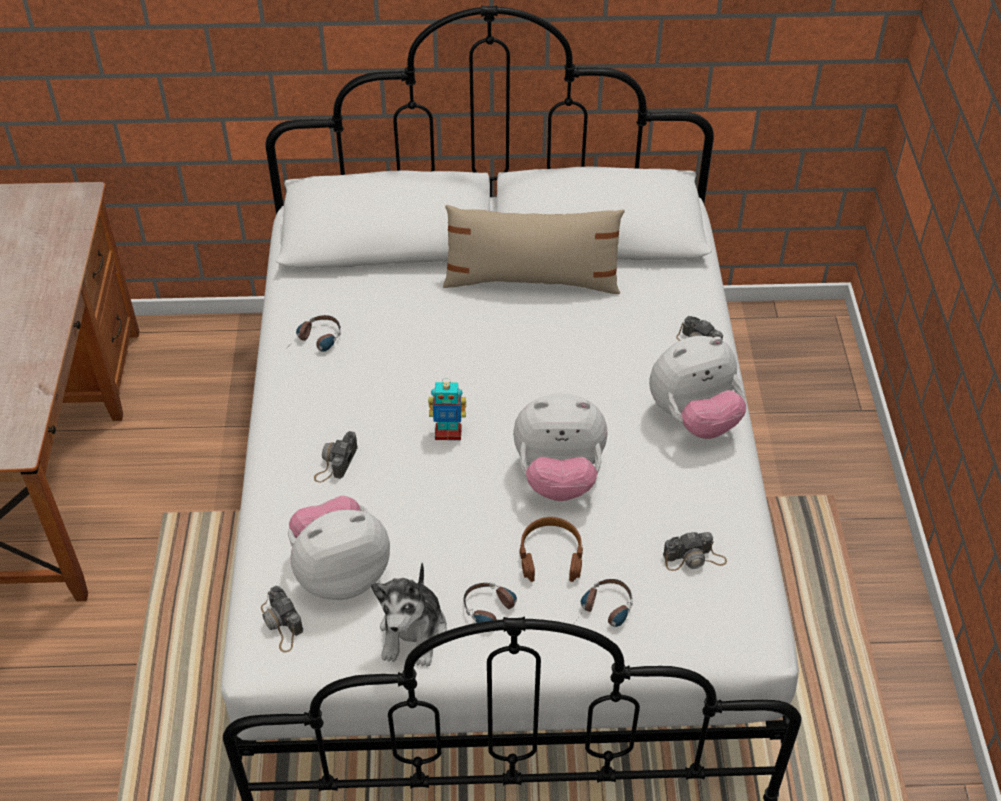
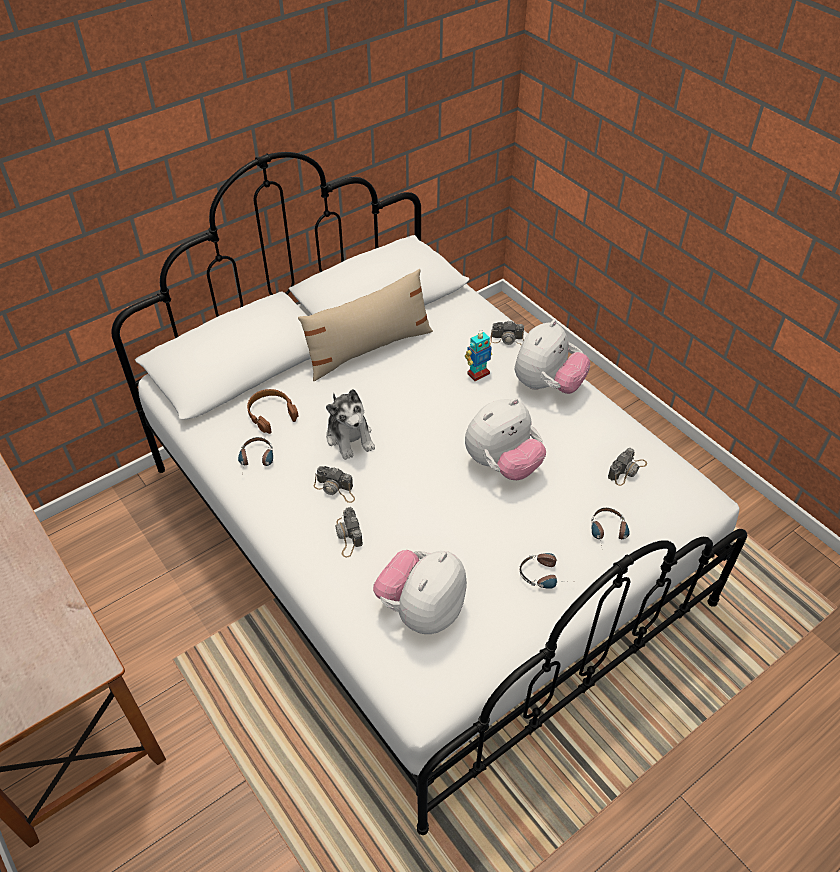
camera: 35 degrees left, 0 degrees up
camera [261,586,303,653] -> camera moved to [314,466,355,503]
plush toy [371,563,447,667] -> plush toy moved to [326,389,375,460]
toy robot [428,378,466,440] -> toy robot moved to [465,330,492,381]
brown headphones [520,517,583,582] -> brown headphones moved to [247,389,299,434]

